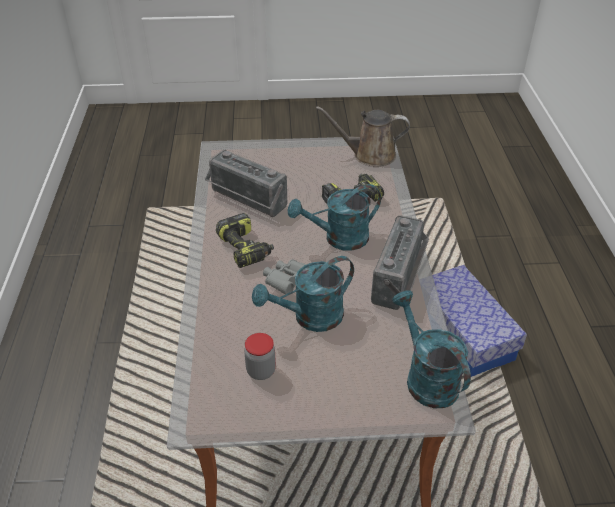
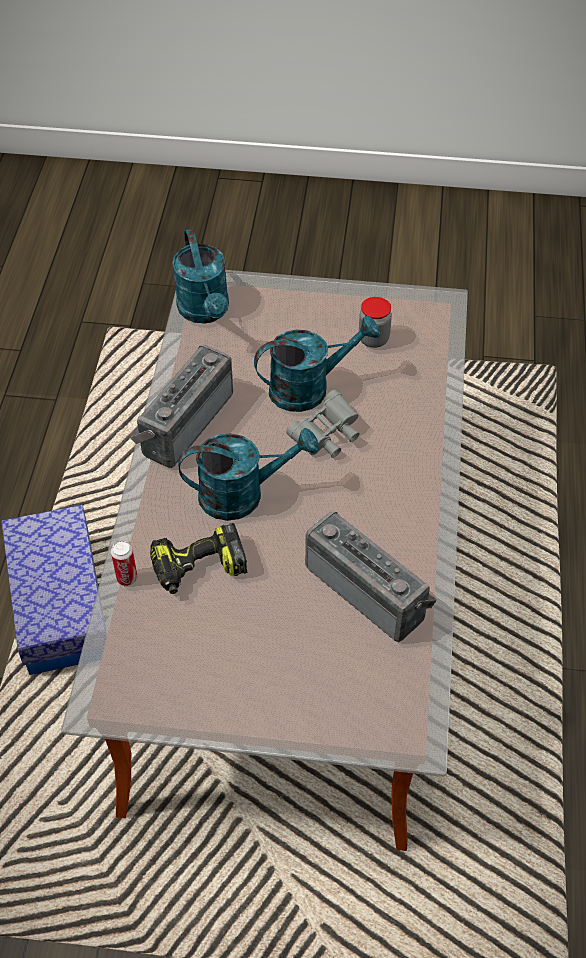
camera: 170 degrees left, 10 degrees up
power drill [216,213,274,268] -> none
brown watering can [316,106,410,167] -> none
none -> can [111,541,137,586]

